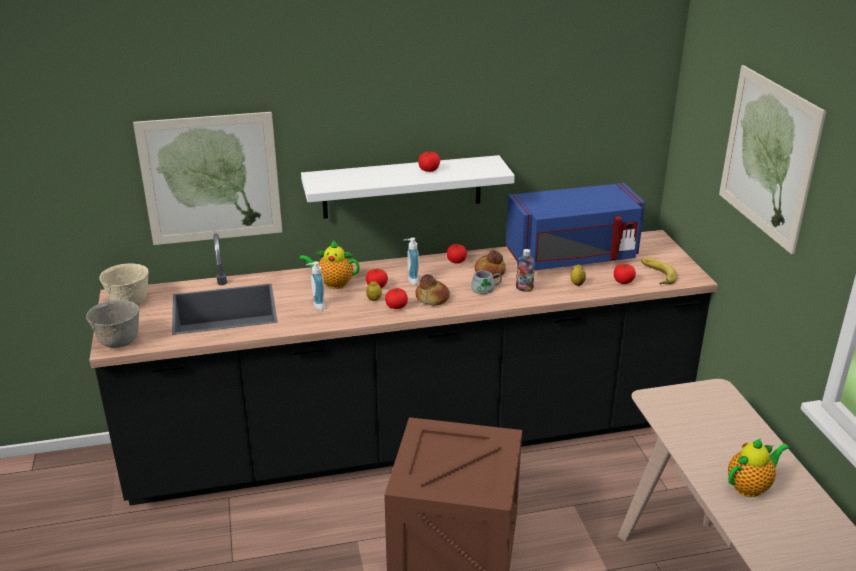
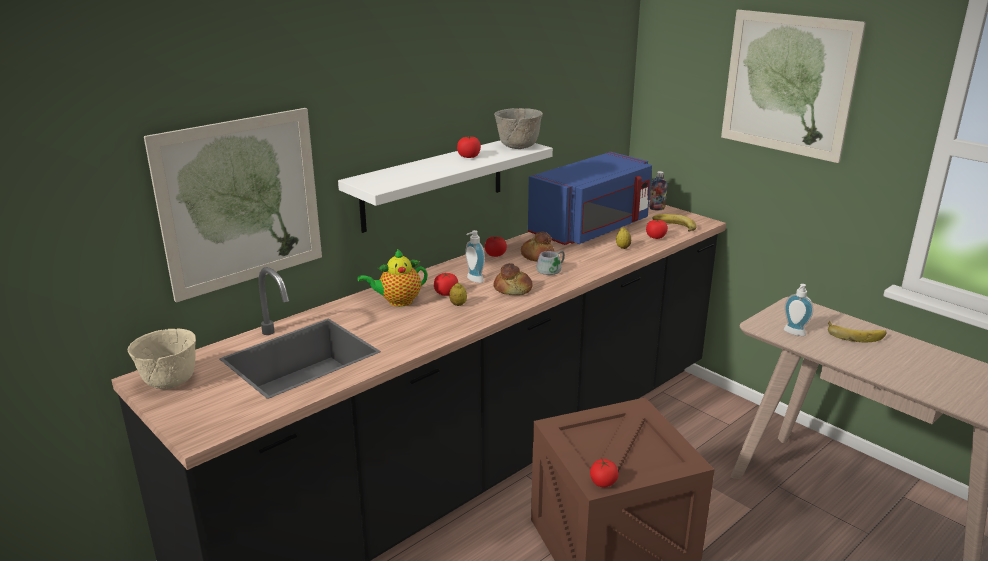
camera: 30 degrees left, 5 degrees down
grey bowl [86,300,139,348] -> grey bowl moved to [494,108,543,149]
soap dispenser [306,261,325,311] -> soap dispenser moved to [784,284,813,336]
tomato [385,288,408,309] -> tomato moved to [590,459,619,487]
bottle [516,249,535,292] -> bottle moved to [649,171,668,210]
teapot [728,438,790,497] -> none
none -> banana [828,321,886,343]

